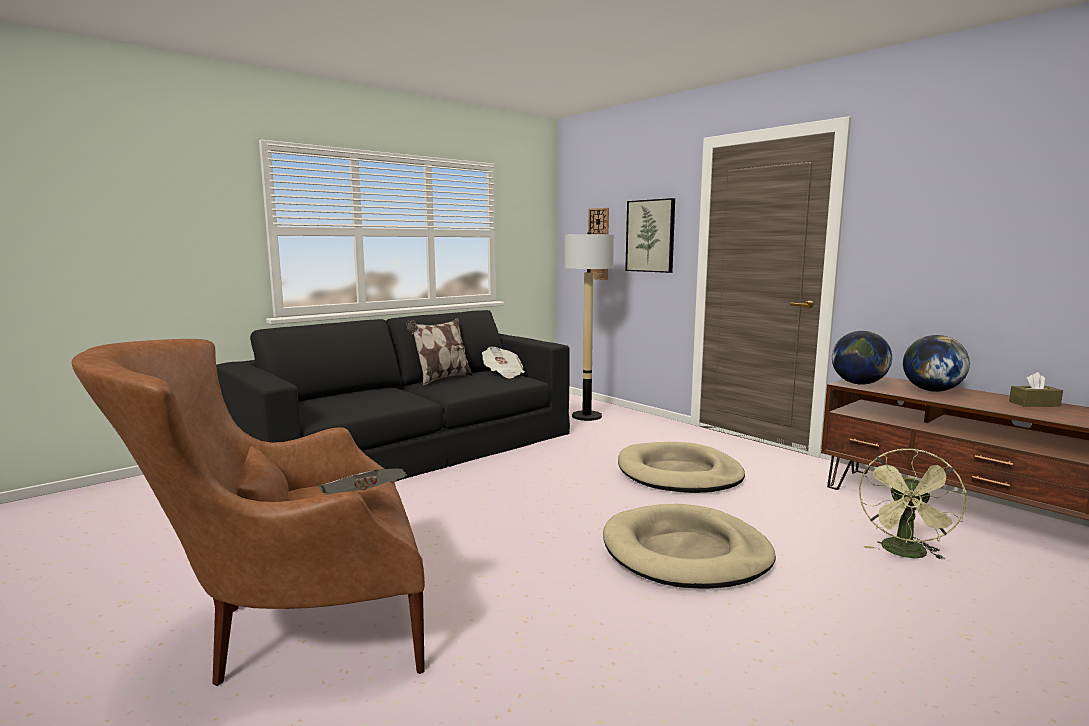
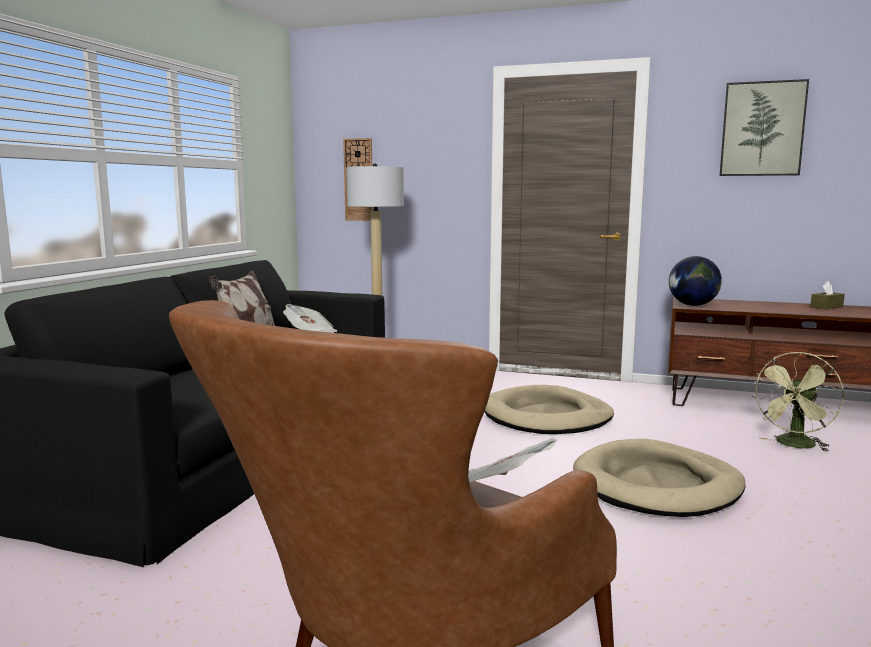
camera: 30 degrees left, 0 degrees up
picture [625,198,675,273] -> picture moved to [719,79,809,176]
green fan [859,449,966,560] -> green fan turned 45 degrees clockwise [752,352,844,452]
globe [903,335,970,392] -> none

